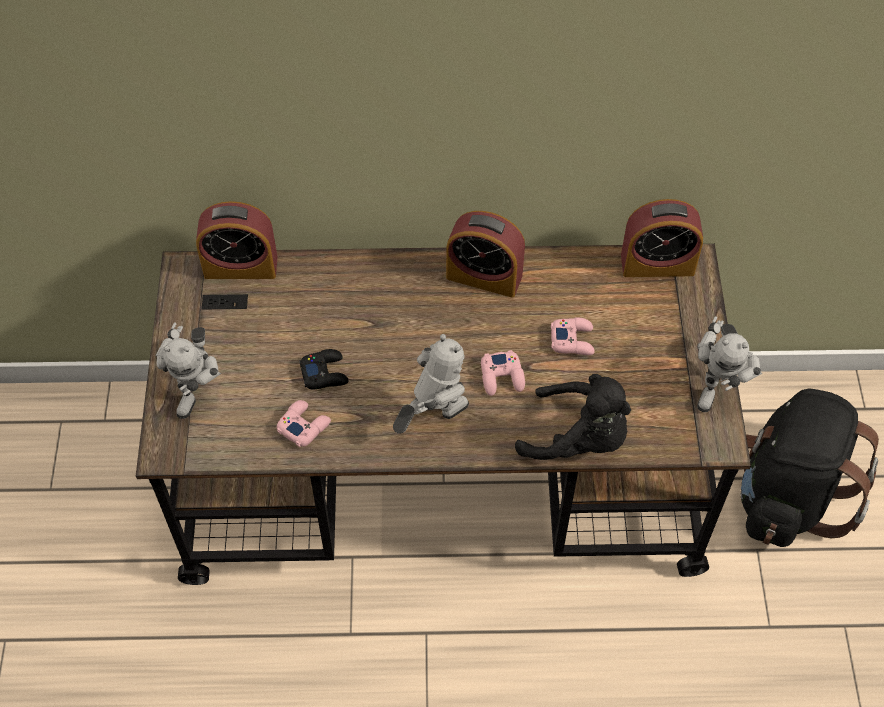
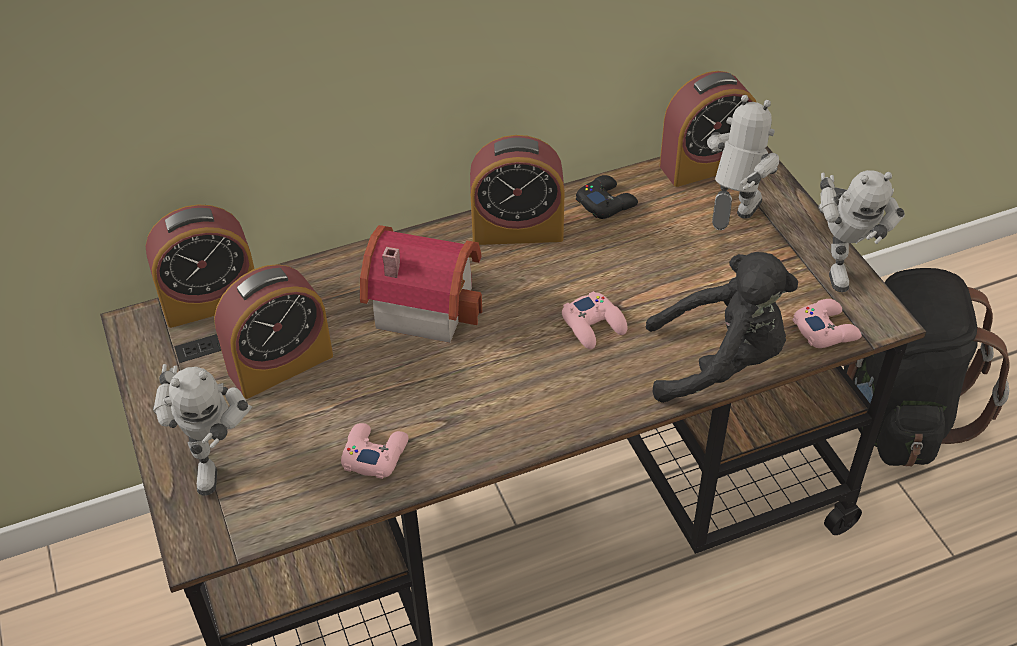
camera: 20 degrees left, 10 degrees down
black game controller [299,349,349,390] -> black game controller moved to [576,175,638,219]
toy robot [393,334,469,434] -> toy robot moved to [707,95,779,230]
pink game controller [551,317,595,355] -> pink game controller moved to [793,299,862,348]
none -> alarm clock [214,264,333,399]
none -> toy house [360,225,482,343]

